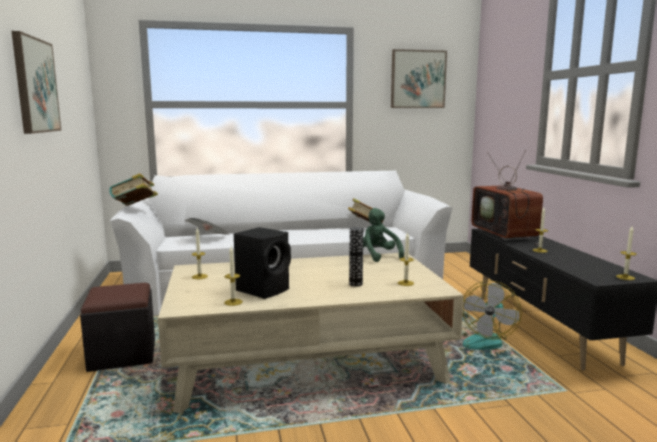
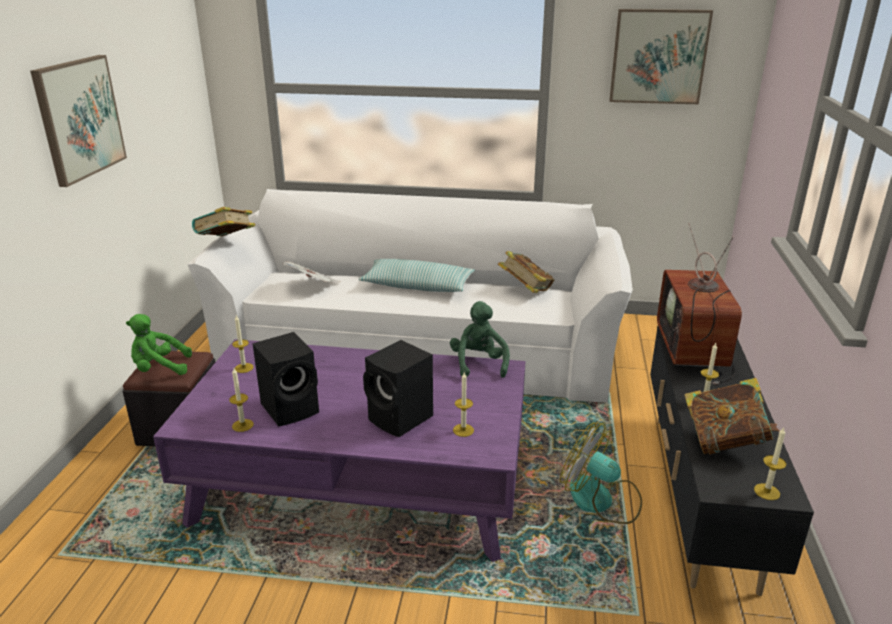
camera: 20 degrees right, 15 degrees up
beige coffee table [158,252,464,413] -> purple coffee table [153,339,526,562]
vase [349,227,363,287] -> black speaker [363,340,433,437]
fan [462,281,522,350] -> fan turned 75 degrees clockwise [560,422,642,524]
none -> green plush toy [126,314,192,375]
none -> pillow [359,259,475,292]
none -> book [684,378,780,455]

